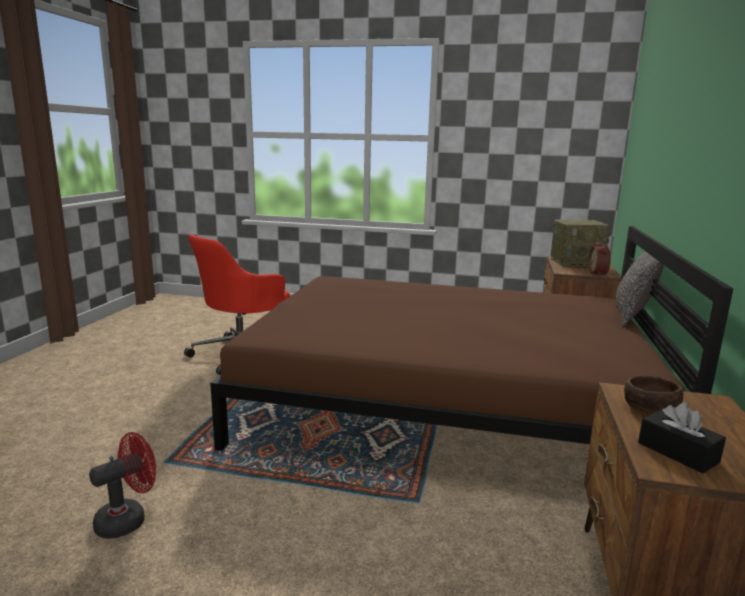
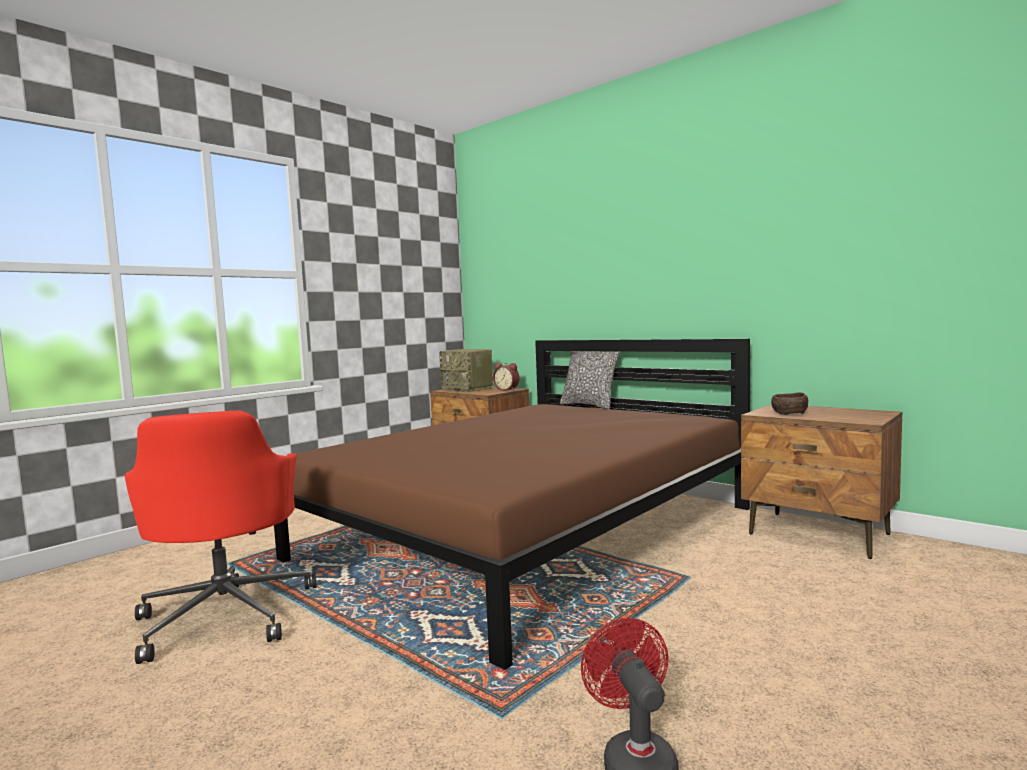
camera: 60 degrees left, 10 degrees down
radio [551,220,611,267] -> radio turned 105 degrees clockwise [439,349,493,392]
black tissue box [638,402,726,474] -> none

